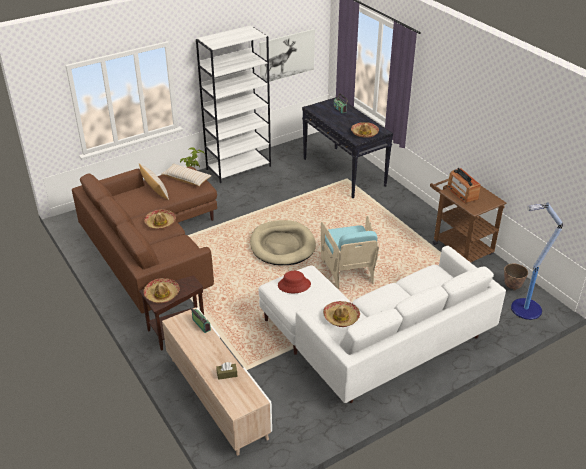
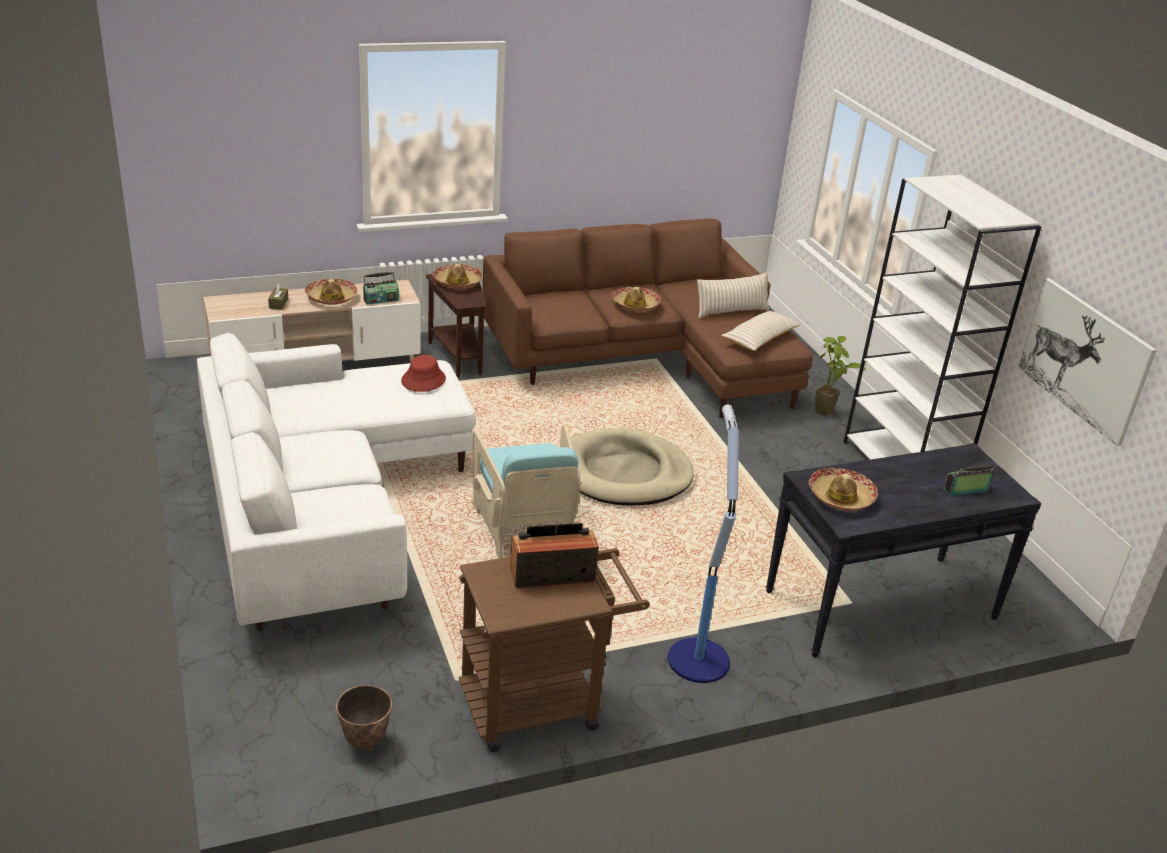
camera: 100 degrees right, 5 degrees down
turquoise armchair [321,216,379,289] -> turquoise armchair turned 105 degrees counterclockwise [473,425,581,559]
hat [323,301,360,327] -> hat moved to [305,279,358,305]
floor lamp [511,202,563,320] -> floor lamp moved to [668,405,739,683]

